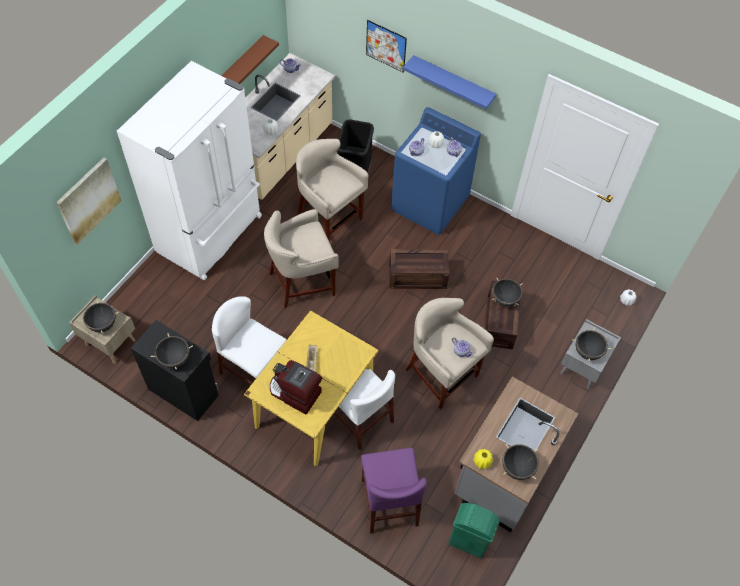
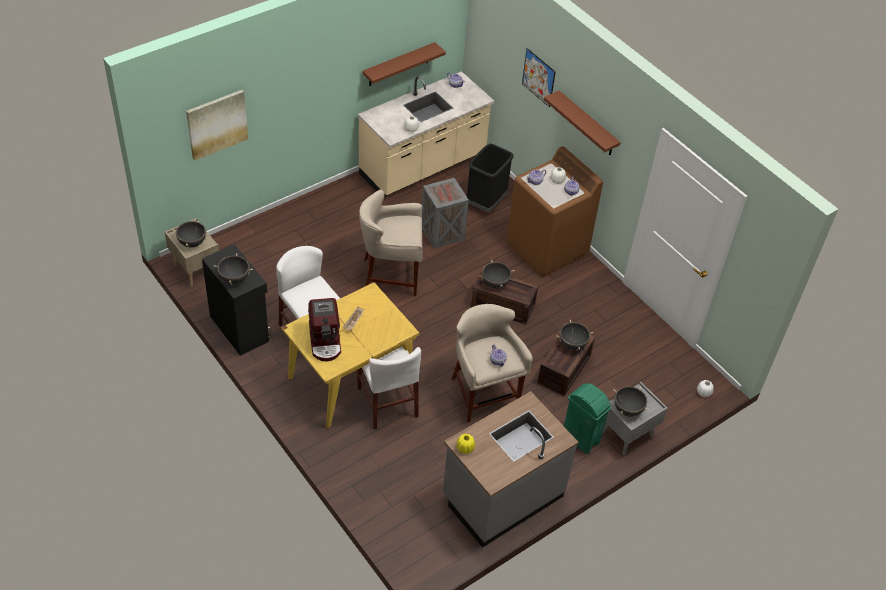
camera: 20 degrees right, 10 degrees down
white fridge [117,61,262,280] -> none
coffee machine [270,360,322,415] -> coffee machine turned 150 degrees counterclockwise [308,298,341,361]
beige stool [296,139,368,240] -> crate [422,178,469,248]
purple chair [361,448,427,534] -> none
blue washing machine [391,107,481,235] -> brown washing machine [507,146,603,277]
blue shelf [403,55,496,109] -> brown shelf [544,91,621,155]
green trash can [448,503,500,559] -> green trash can moved to [564,383,611,454]
black cooking pot [502,444,539,480] -> black cooking pot moved to [479,260,514,288]

